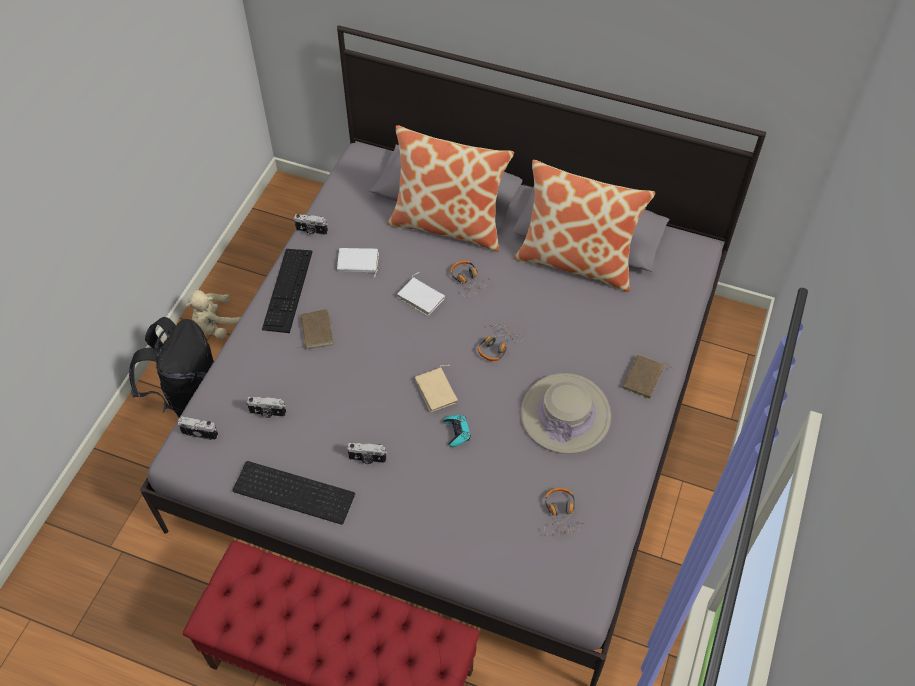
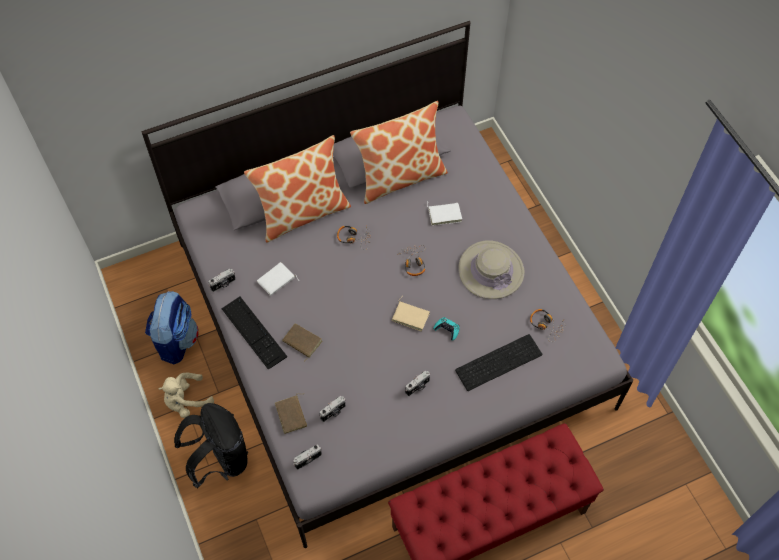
camera: 45 degrees left, 5 degrees up
beige plush toy [186,290,241,339] -> beige plush toy turned 60 degrees clockwise [159,373,214,418]
keyboard [232,461,355,525] -> keyboard moved to [455,334,542,391]
white book [397,272,445,316] -> white book moved to [427,201,462,225]
brown book [622,354,673,399] -> brown book moved to [275,393,307,434]
none -> backpack [145,291,199,365]

